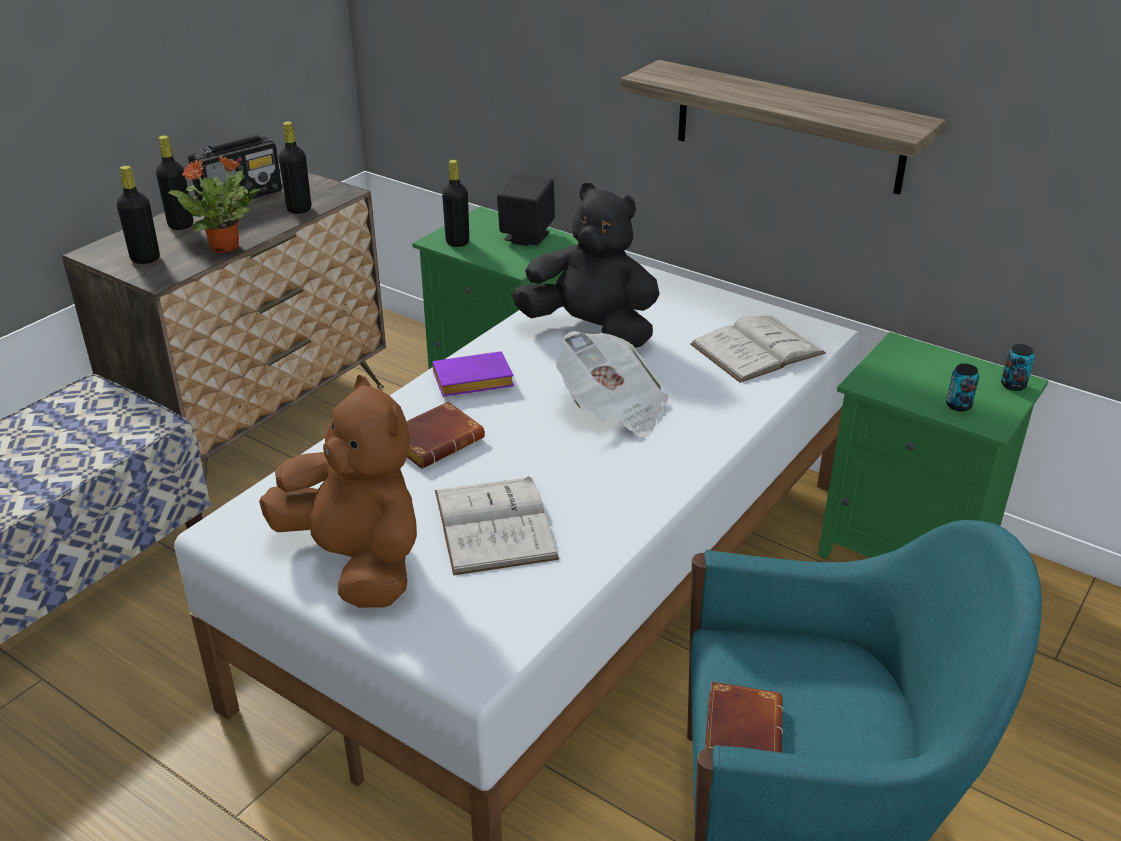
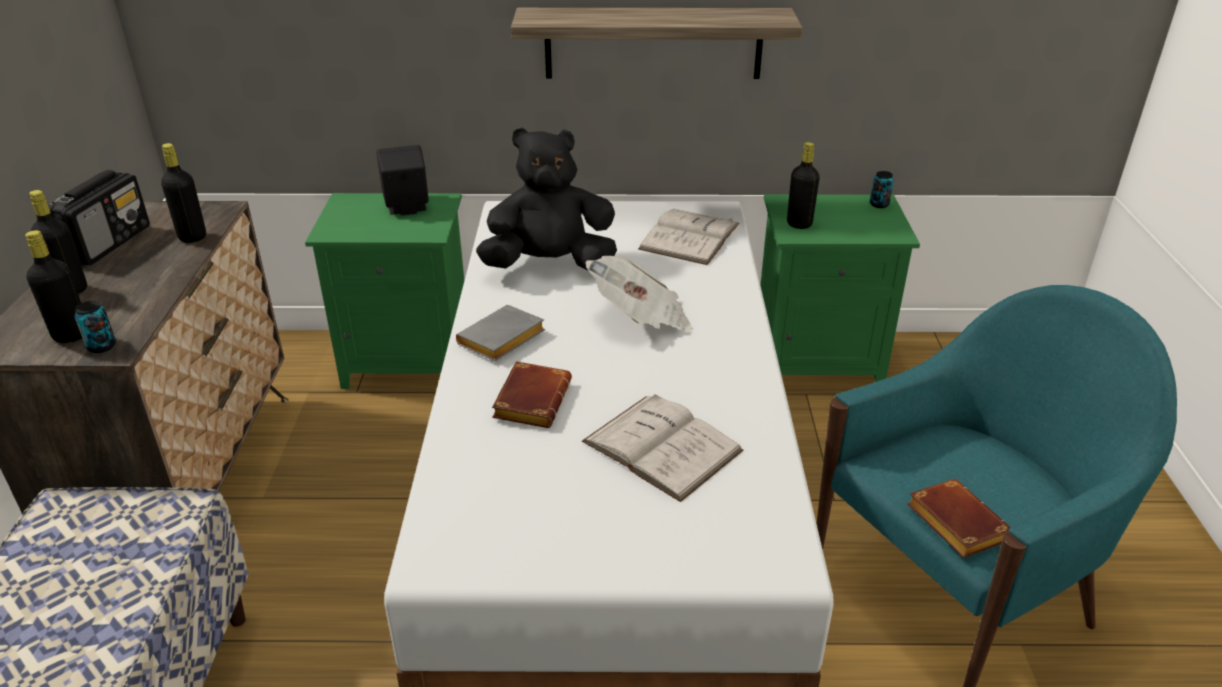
camera: 35 degrees left, 0 degrees up
potted plant [169,155,261,253] -> none
brown plush toy [259,375,417,608] -> none
purple book [432,351,514,397] -> grey book [456,305,545,361]
black bottle [442,160,469,247] -> black bottle moved to [787,142,820,229]
can [946,364,979,411] -> can moved to [74,301,116,353]

